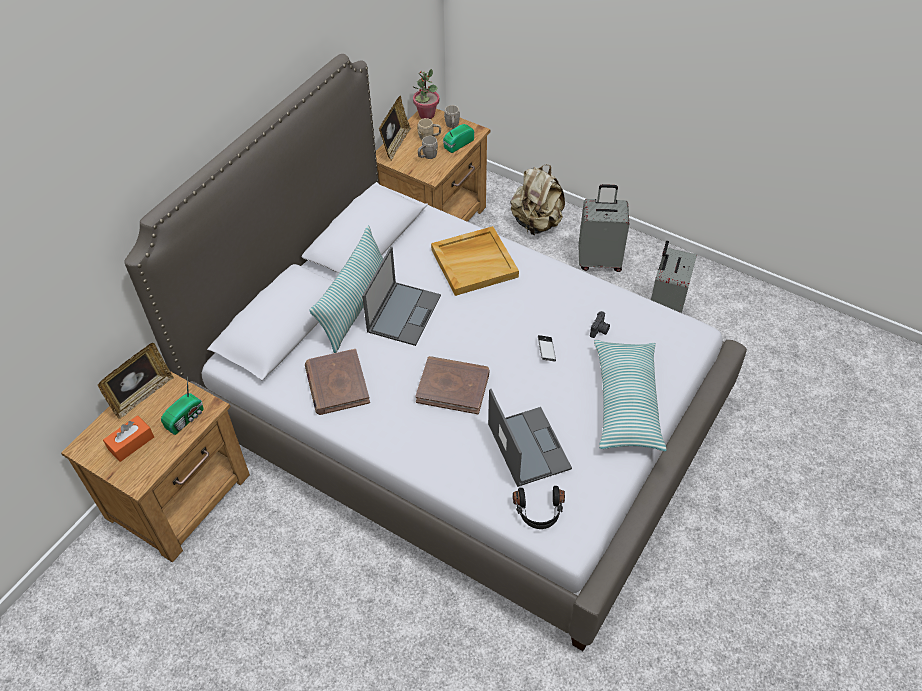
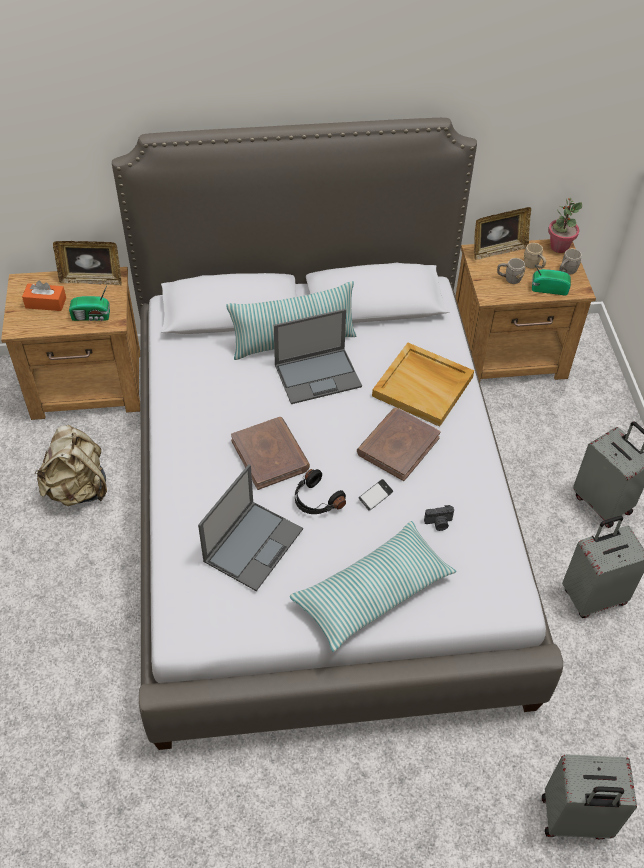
camera: 50 degrees right, 0 degrees up
brown book [305,349,370,415] -> brown book moved to [357,408,441,481]
beige backpack [510,164,565,235] -> beige backpack moved to [35,425,107,506]
black headphones [513,486,565,529] -> black headphones moved to [295,469,346,514]
none -> grey suitcase [542,755,637,839]

